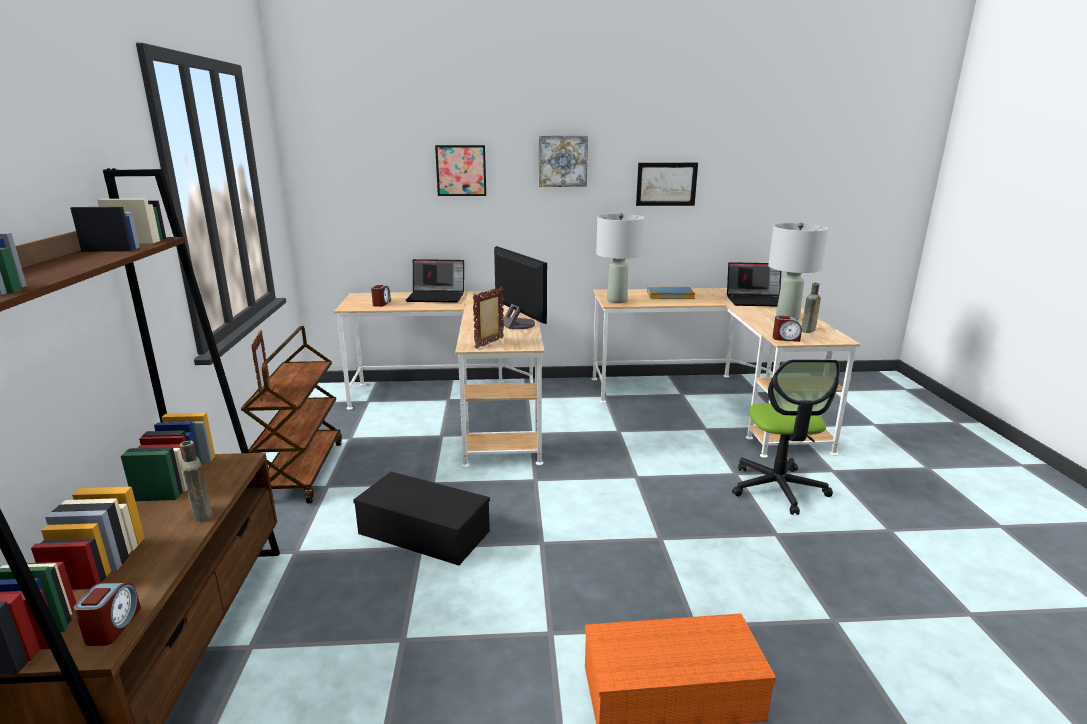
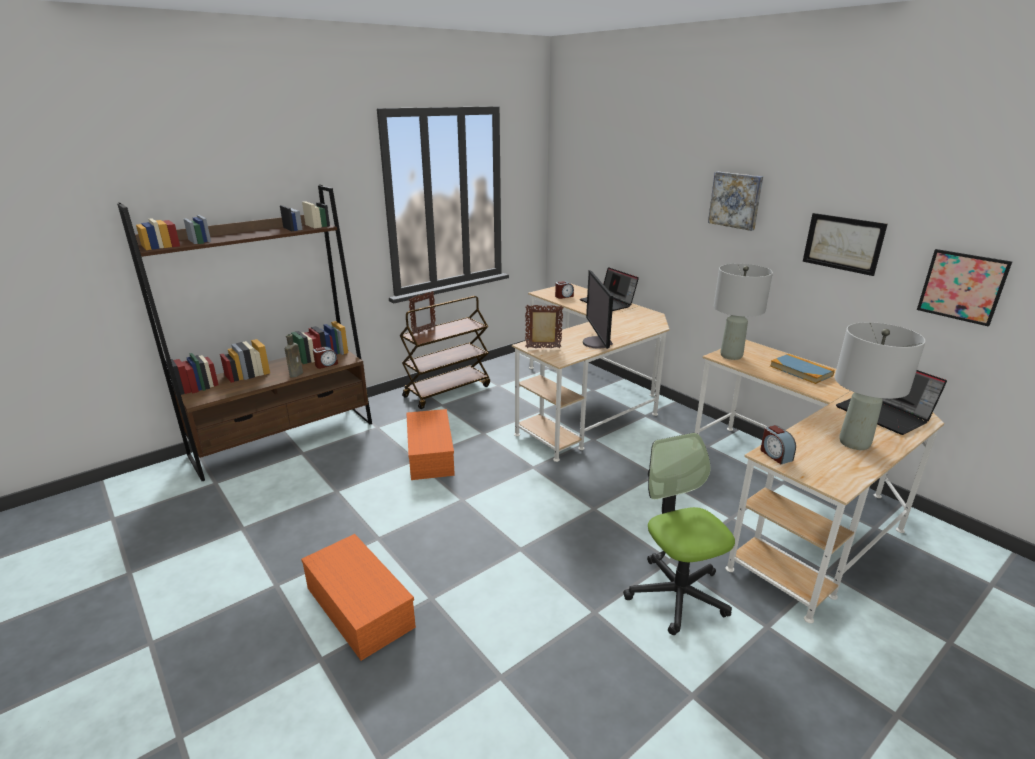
camera: 55 degrees right, 5 degrees up
alarm clock [74,583,141,646] -> alarm clock moved to [313,347,338,369]
black storage box [353,472,490,565] -> orange storage box [406,409,455,480]
picture [435,145,486,196] -> picture moved to [917,249,1012,327]
monitor [494,246,547,329] -> monitor turned 150 degrees clockwise [583,270,613,349]
office chair [732,359,840,515] -> office chair turned 105 degrees clockwise [623,433,735,635]
brown bottle [801,283,821,333] -> none

